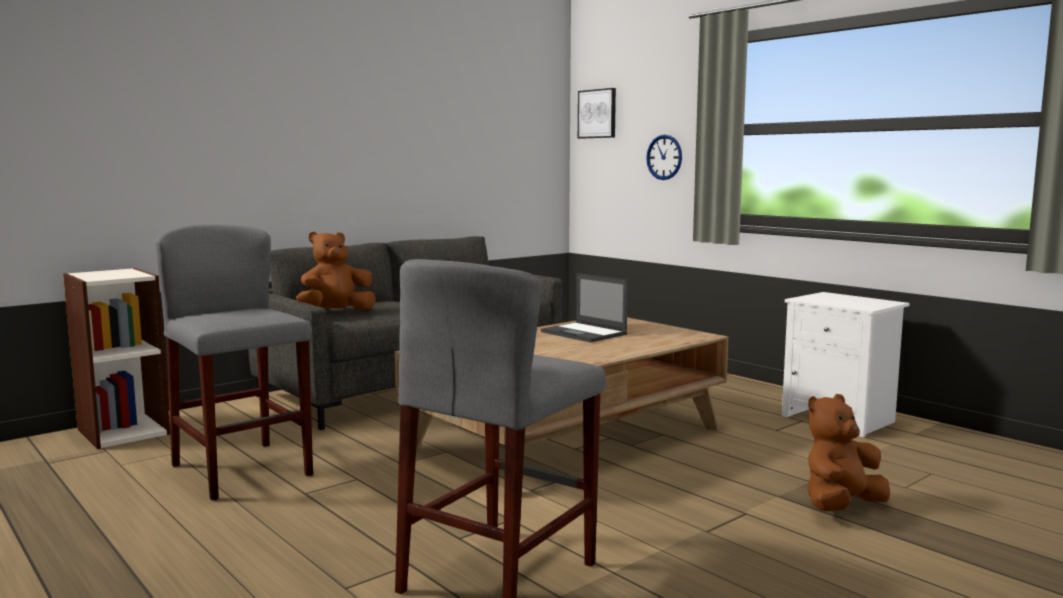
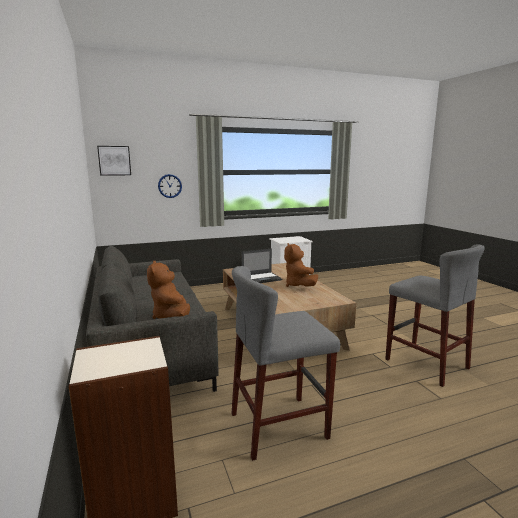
camera: 70 degrees left, 5 degrees up
brown plush toy [807,394,890,511] -> brown plush toy moved to [284,243,318,287]

